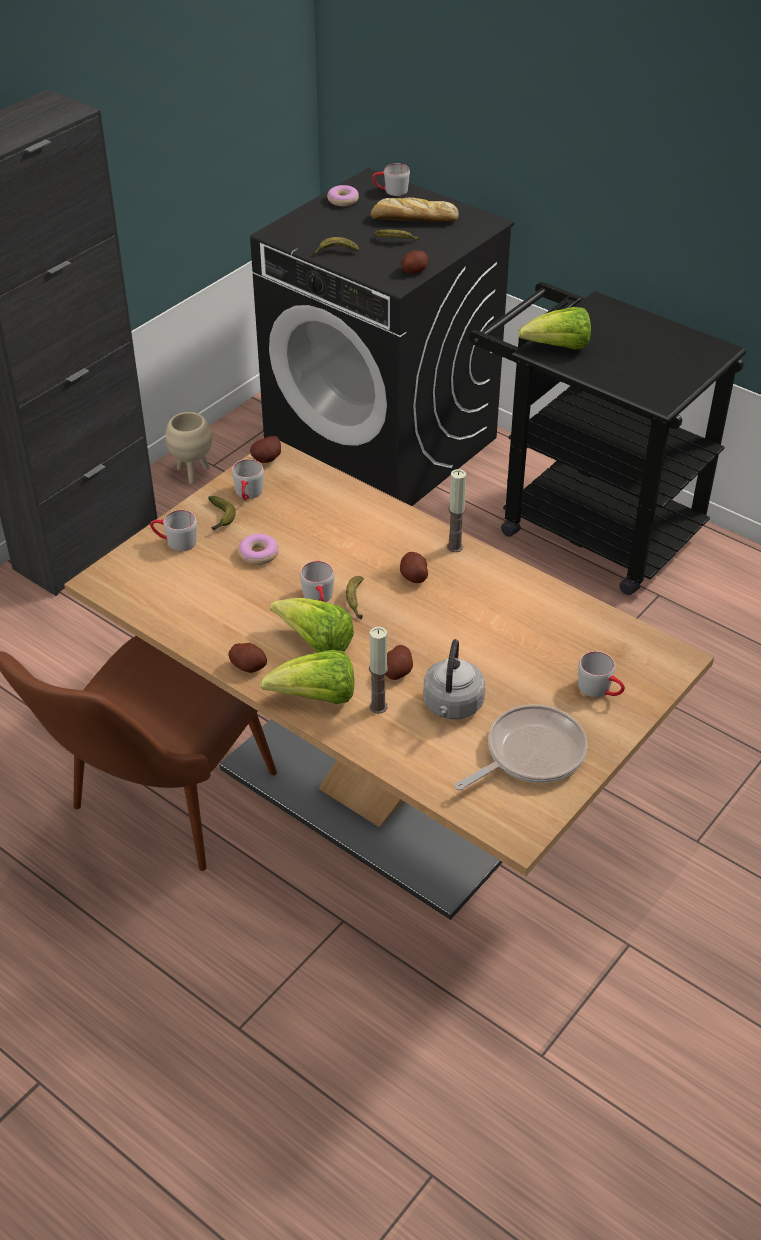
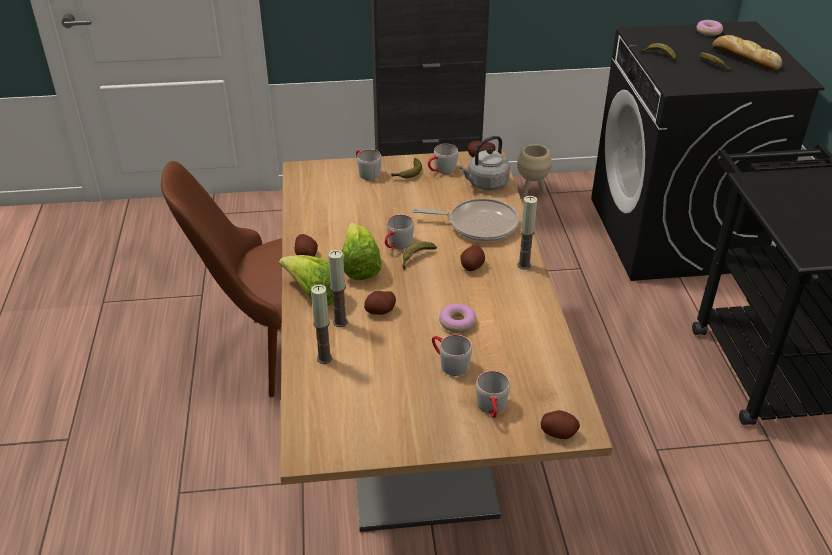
camera: 45 degrees right, 5 degrees down
donut [238,534,279,565] -> donut moved to [439,304,476,333]
grey mug [372,164,410,196] -> grey mug moved to [432,335,472,376]
potato [401,250,428,274] -> potato moved to [541,410,580,439]
grey kettle [423,639,485,719] -> grey kettle moved to [460,136,510,190]
frying pan [455,705,587,791] -> frying pan moved to [412,198,519,242]
lettuce [518,307,591,350] -> none
none -> candle [311,285,332,364]

